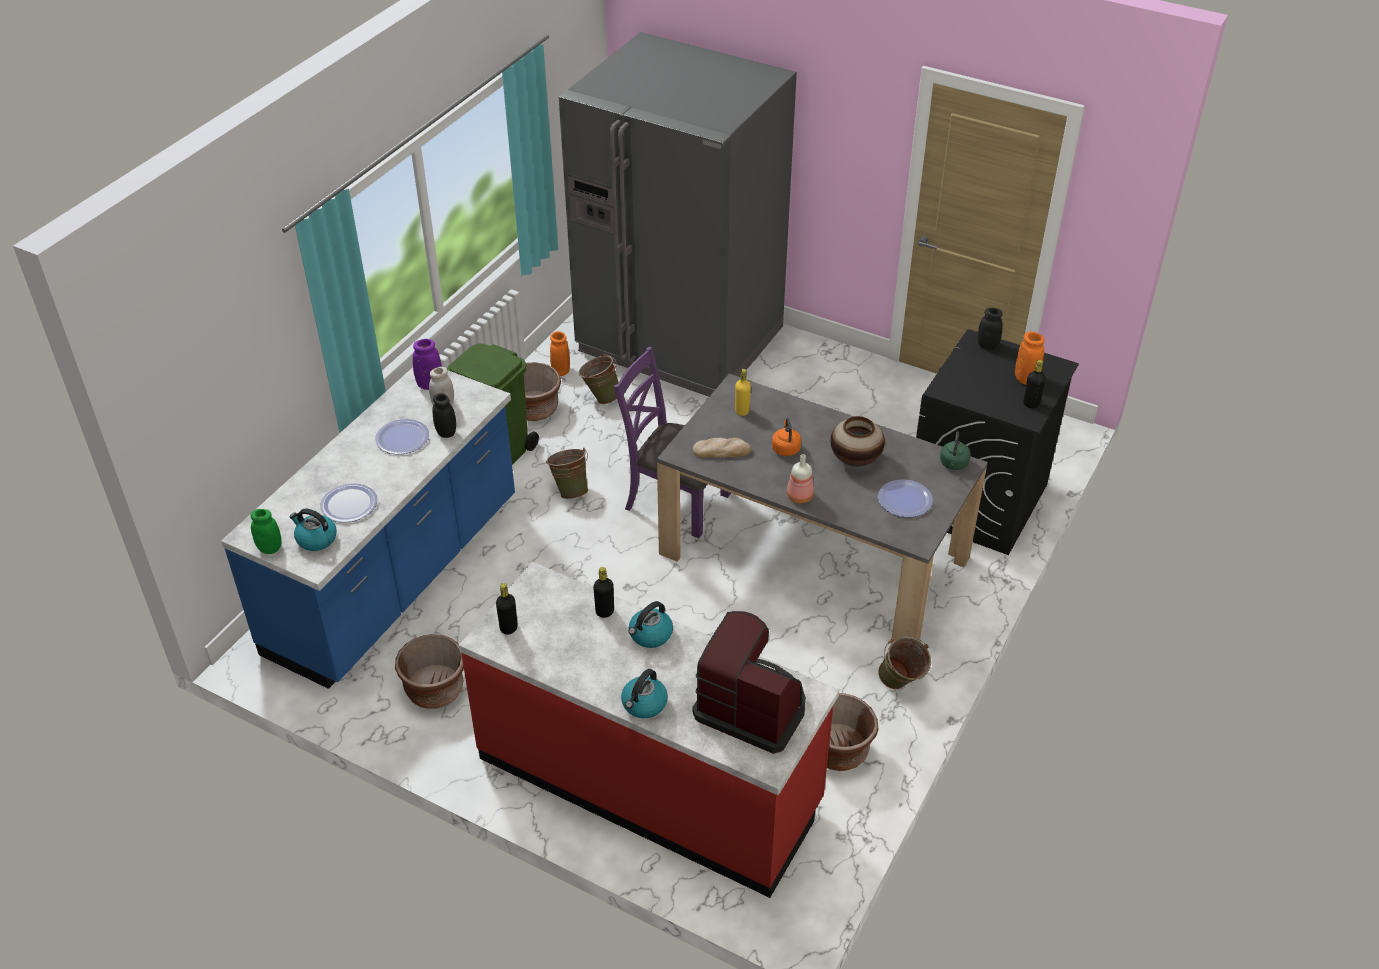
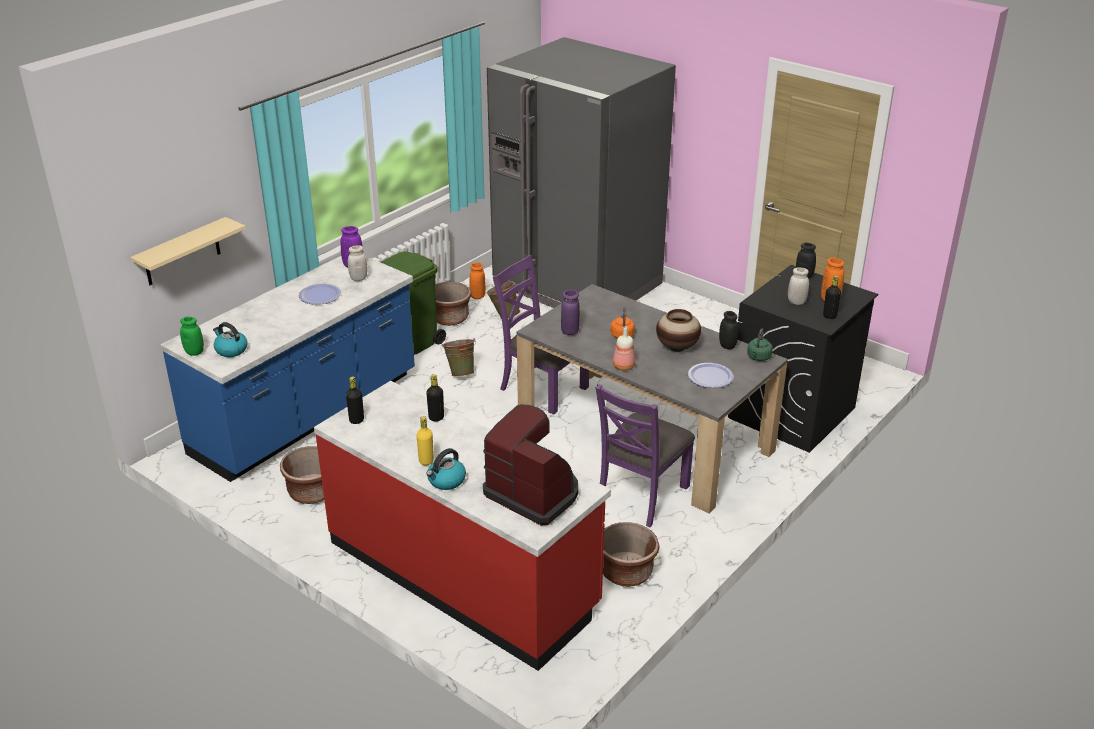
camera: 10 degrees right, 10 degrees down
plate [320,483,377,523] -> none
black jar [432,393,456,438] -> black jar moved to [719,311,739,349]
kettle [629,601,673,648] -> none
bread [693,438,751,458] -> purple vase [561,289,580,335]
yellow bottle [735,369,751,416] -> yellow bottle moved to [417,416,434,466]
green bucket [878,636,931,689] -> none
none -> beige shelf [130,217,246,285]
none -> purple chair [596,384,695,527]
none -> white jar [788,267,809,305]

